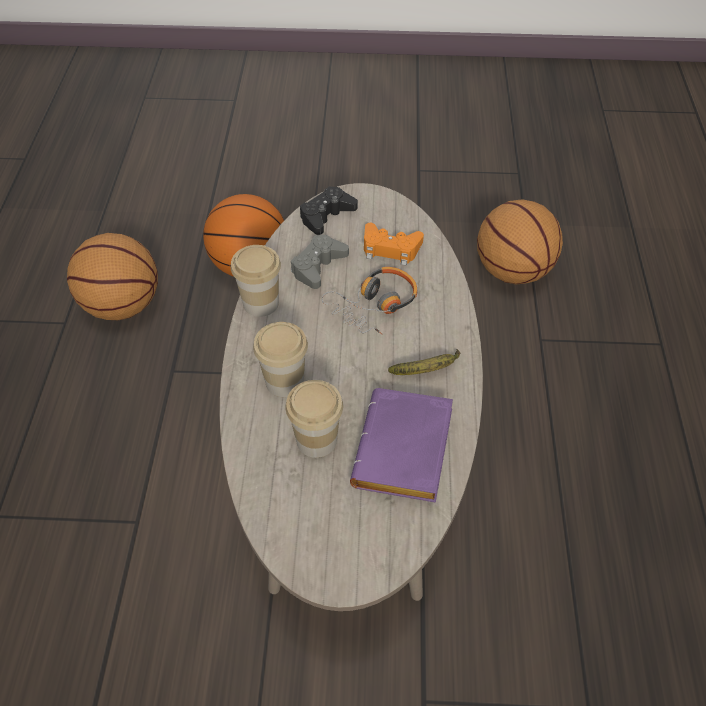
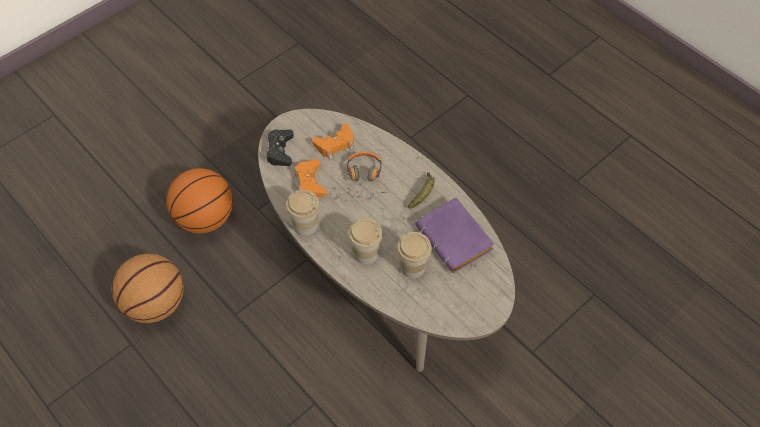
camera: 45 degrees left, 5 degrees up
grey game controller [291,235,349,289] -> orange game controller [295,159,327,197]
basketball [477,199,563,285] -> none

